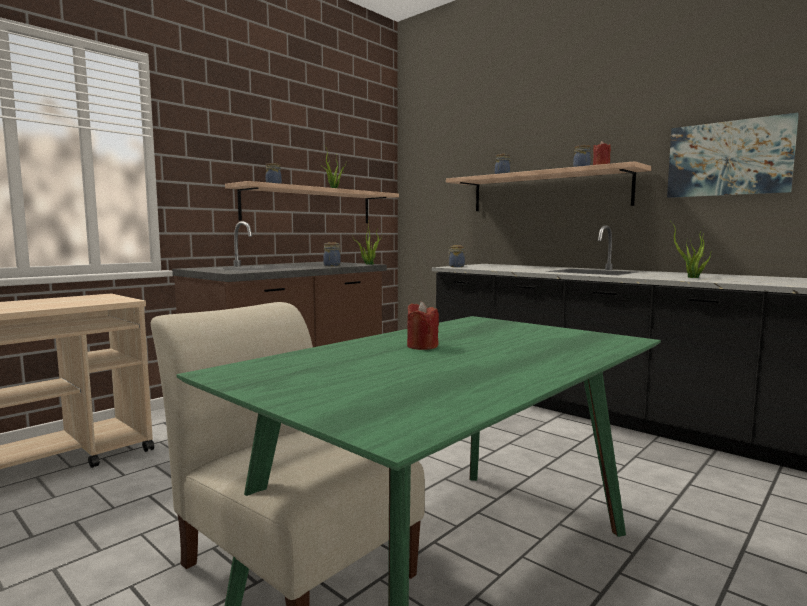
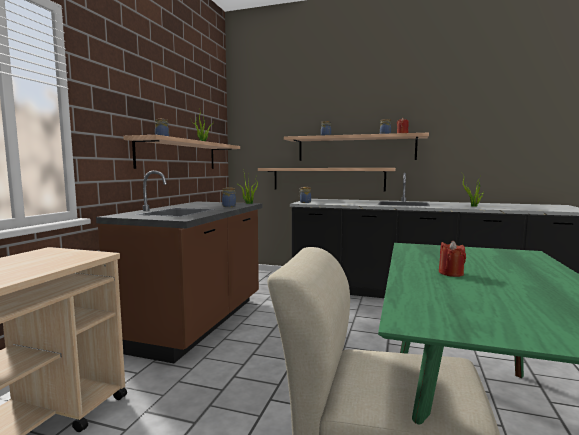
camera: 25 degrees left, 0 degrees up
picture [667,113,799,198] -> none
none -> shelf [258,168,396,191]

